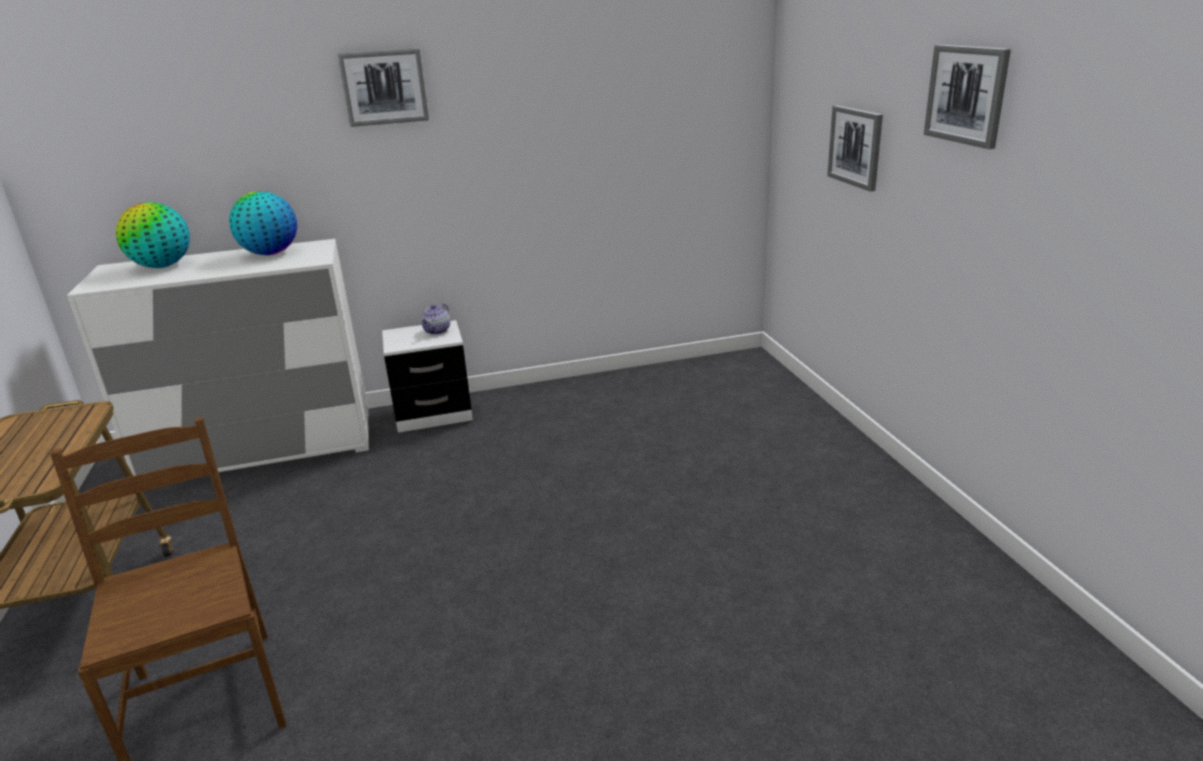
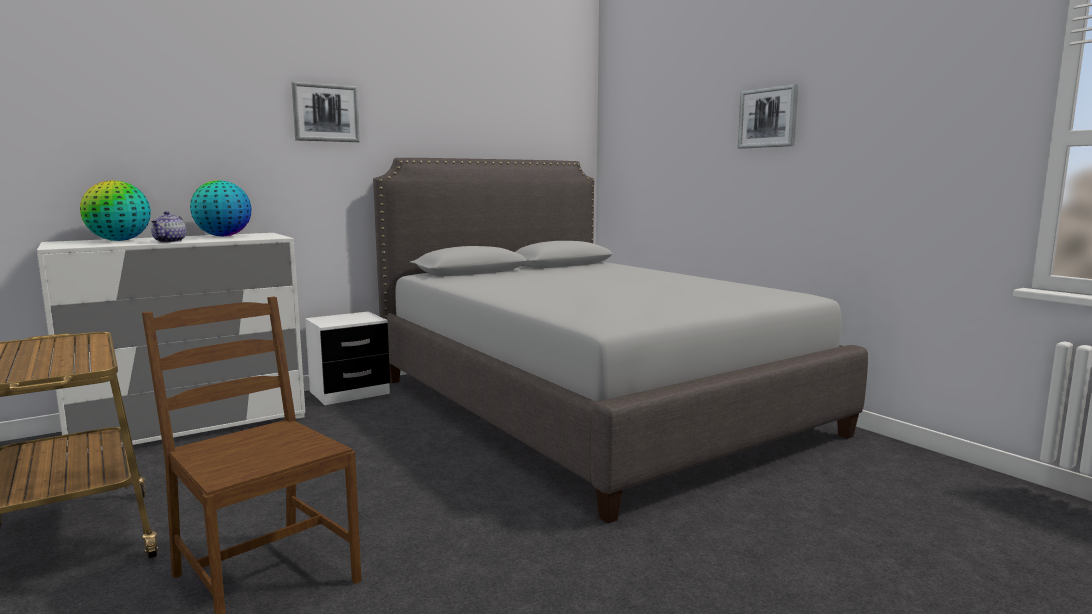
camera: 20 degrees left, 15 degrees down
teapot [420,303,450,335] -> teapot moved to [151,211,186,242]
picture [827,105,883,192] -> none
none -> grey bed [373,158,868,523]

